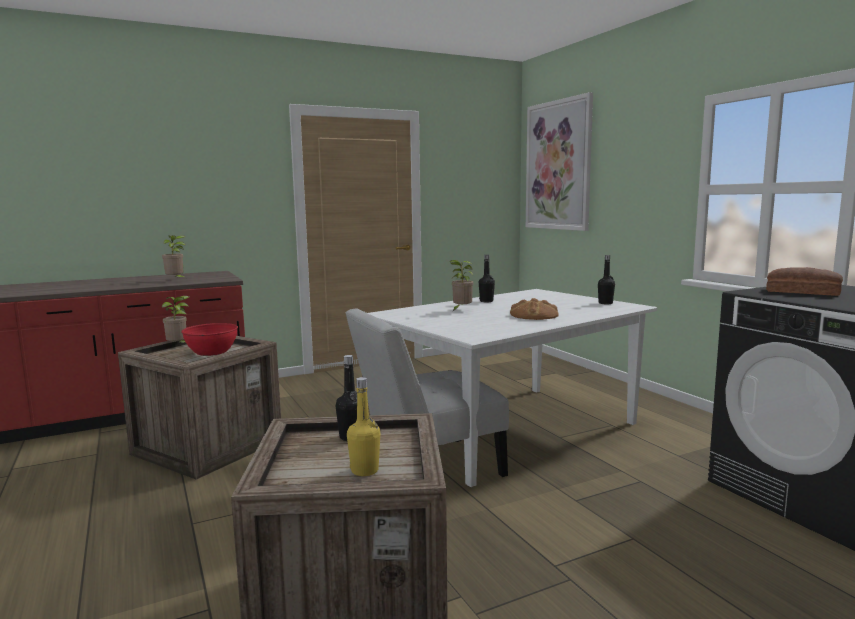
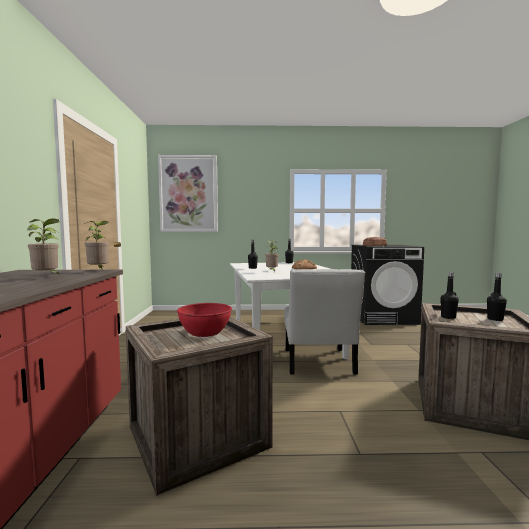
camera: 65 degrees left, 5 degrees down
potted plant [162,296,189,343] -> potted plant moved to [83,221,109,270]
yellow bottle [347,377,380,476] -> black bottle [487,273,507,321]

